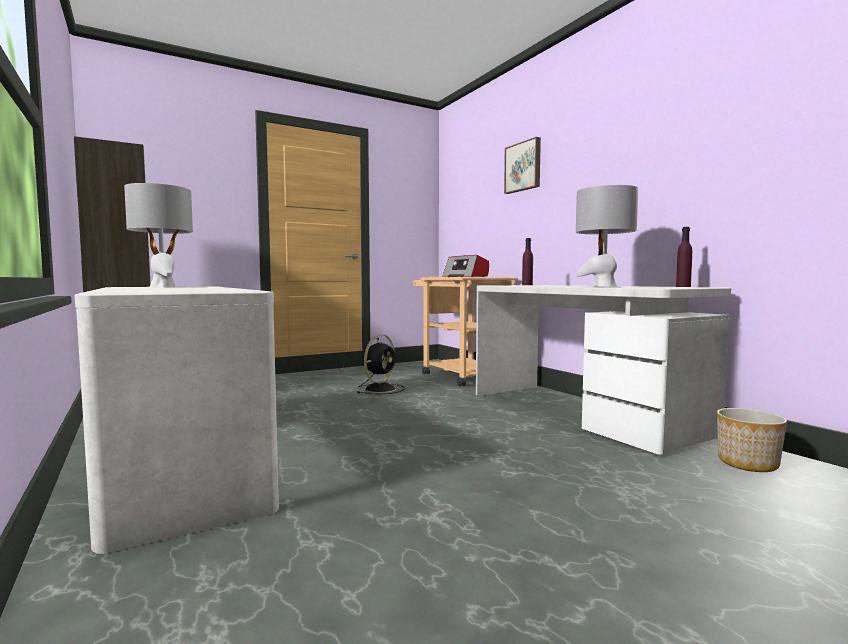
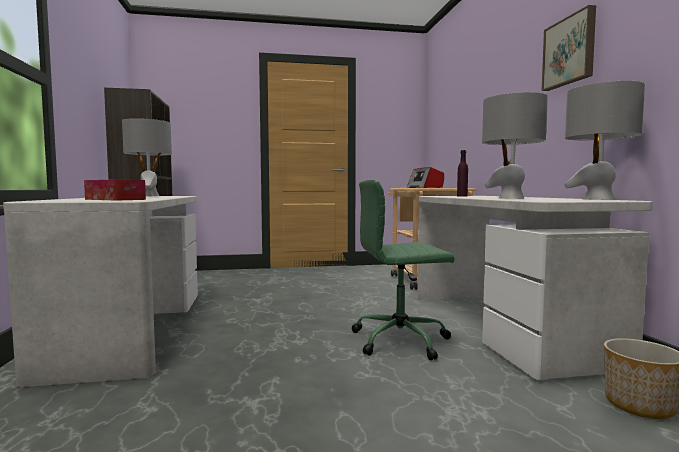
camera: 20 degrees right, 0 degrees up
black fan [357,334,405,394] -> none
picture [504,137,541,194] -> picture moved to [542,5,596,91]
purple bottle [676,227,692,287] -> grey table lamp [564,81,645,200]
none -> tissue box [84,180,146,201]
none -> green office chair [352,180,454,361]

